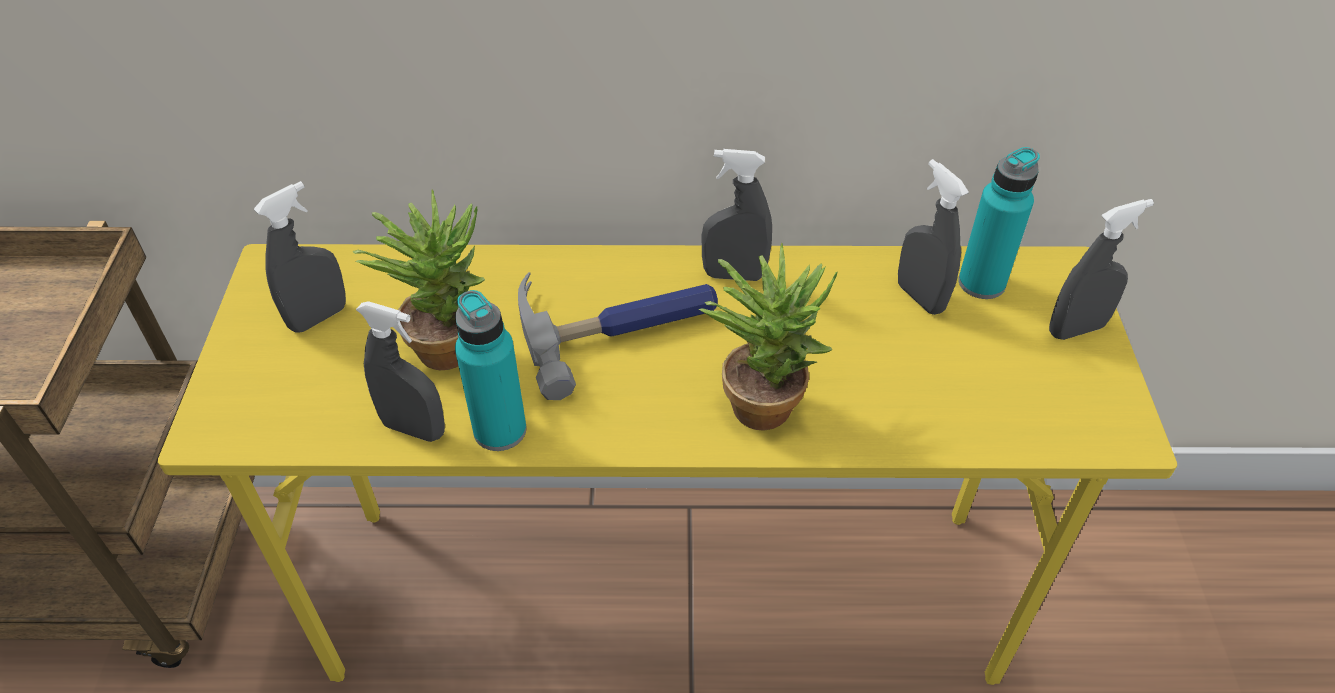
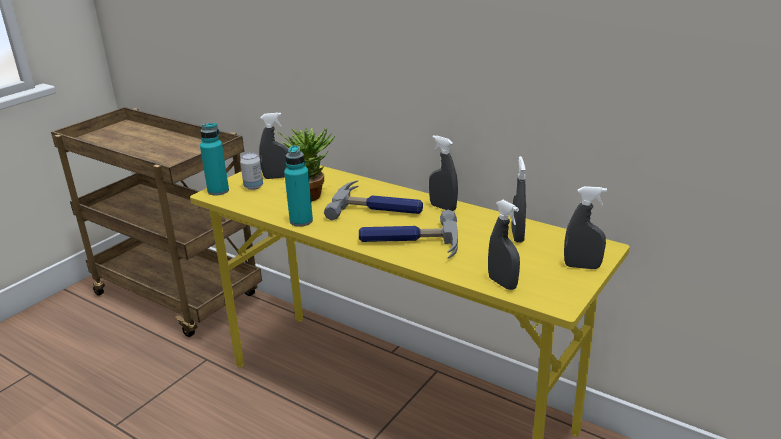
camera: 35 degrees right, 20 degrees down
grey spray bottle [356,301,445,442] -> grey spray bottle moved to [488,200,520,290]
potted plant [698,242,838,431] -> hammer [359,210,458,259]
turquoise bottle [958,147,1040,299] -> turquoise bottle moved to [200,123,229,195]
none -> can [240,153,263,190]

